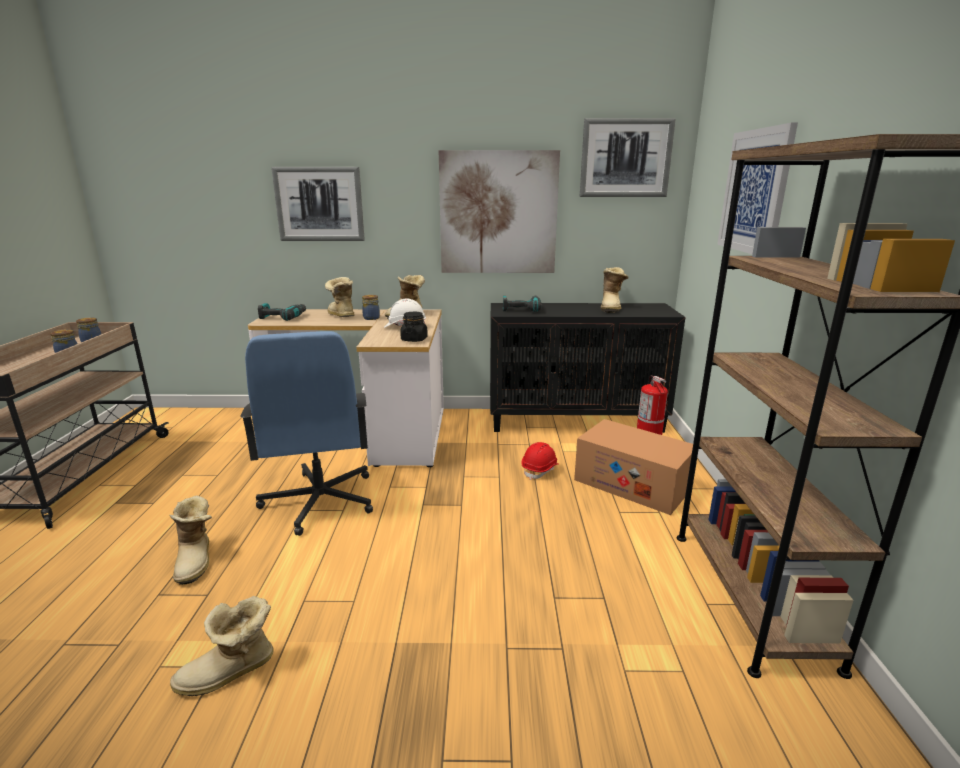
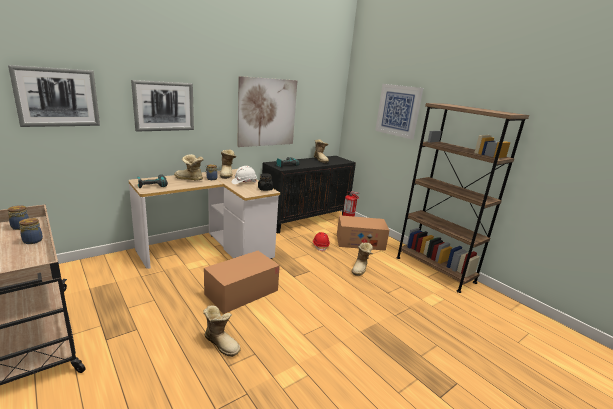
camera: 40 degrees left, 0 degrees up
boot [170,596,274,696] -> boot moved to [352,243,373,276]
blue office chair [240,331,373,536] -> cardboard box [204,251,280,314]
picture [580,118,676,197] -> picture moved to [8,65,100,127]

